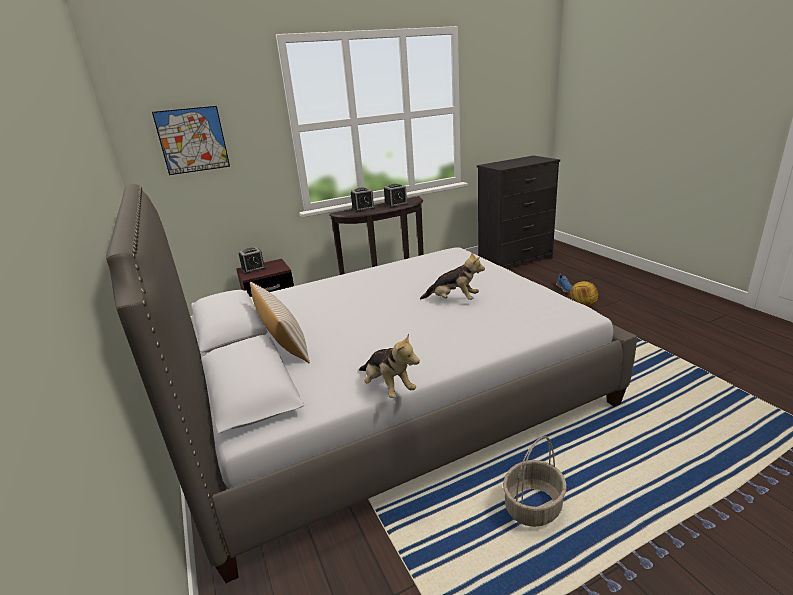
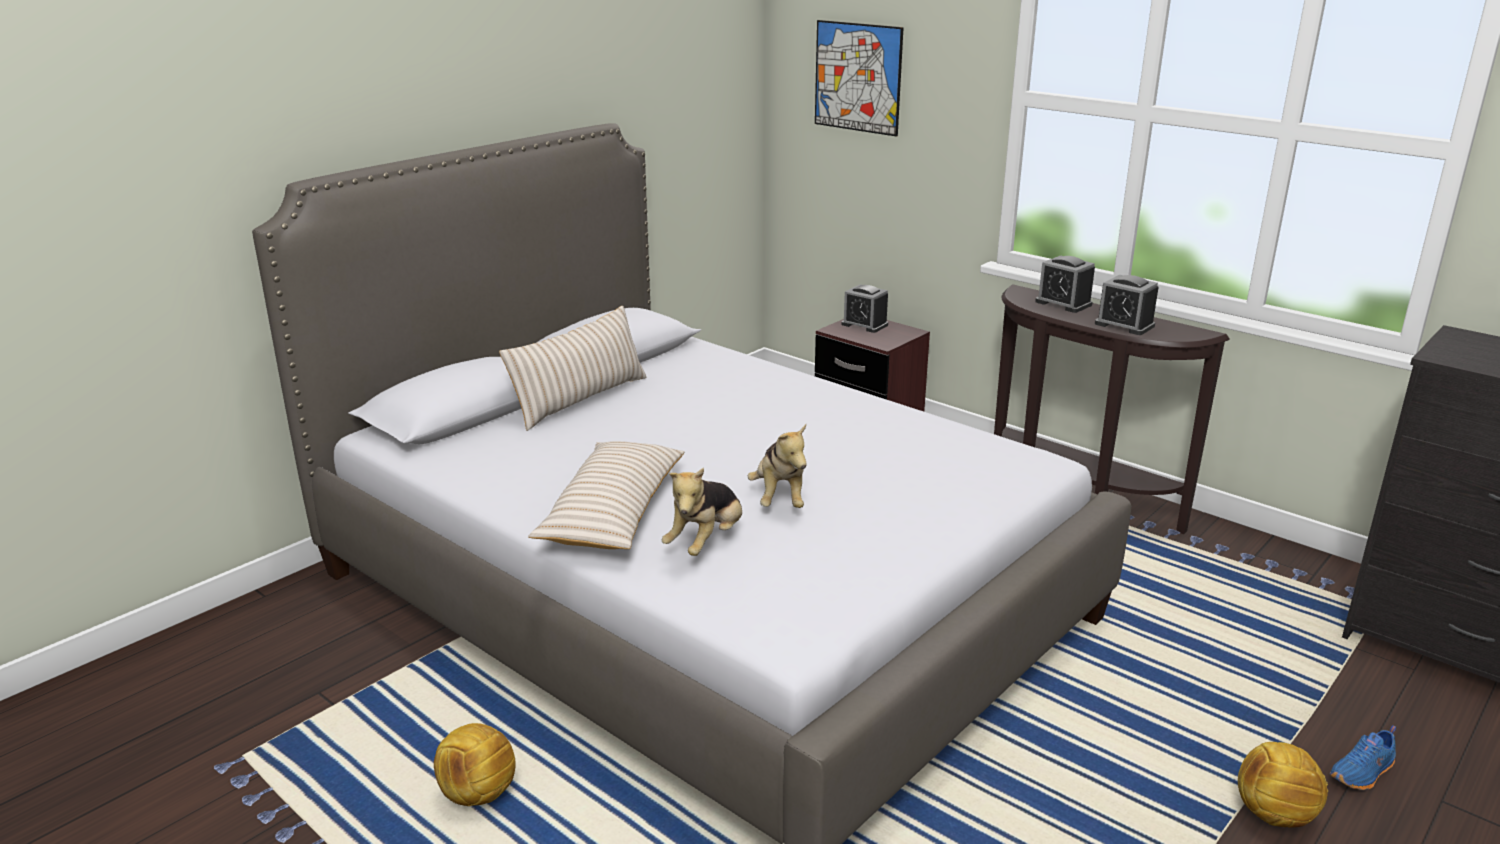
camera: 65 degrees right, 0 degrees up
plush toy [359,333,420,398] -> plush toy moved to [662,468,742,556]
basket [503,436,567,527] -> football [434,723,516,806]
none -> beige pillow [528,441,684,549]

